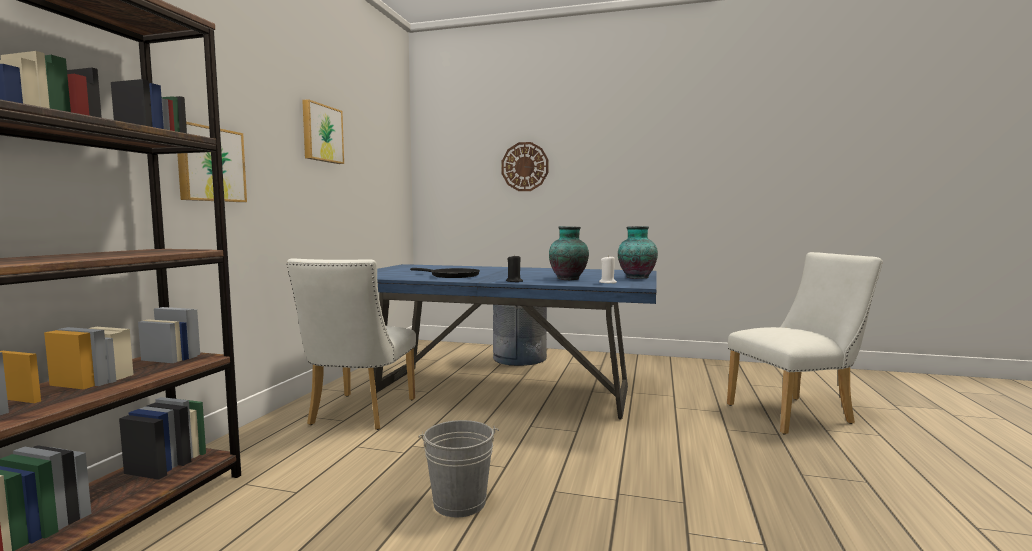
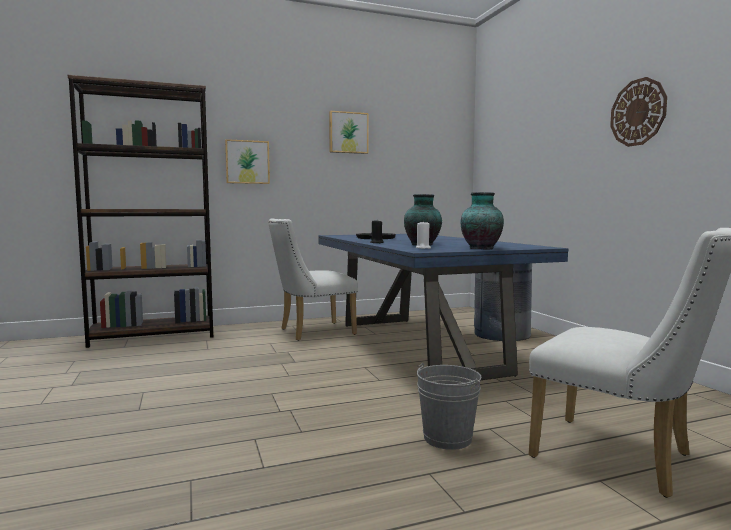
camera: 55 degrees right, 0 degrees up
grey bucket [418,420,499,517] -> grey bucket moved to [417,363,481,450]
wall clock [502,142,548,191] -> wall clock moved to [610,77,667,147]

